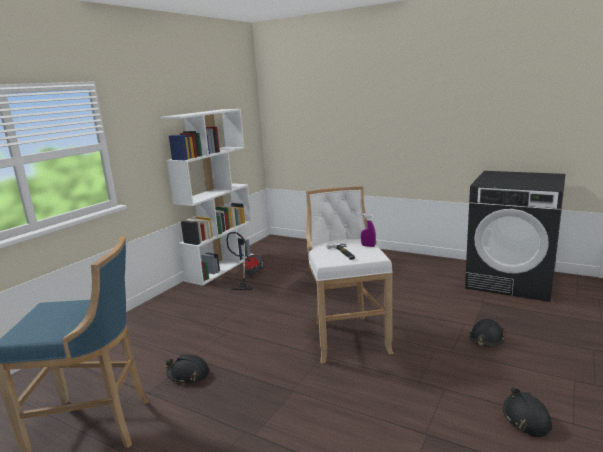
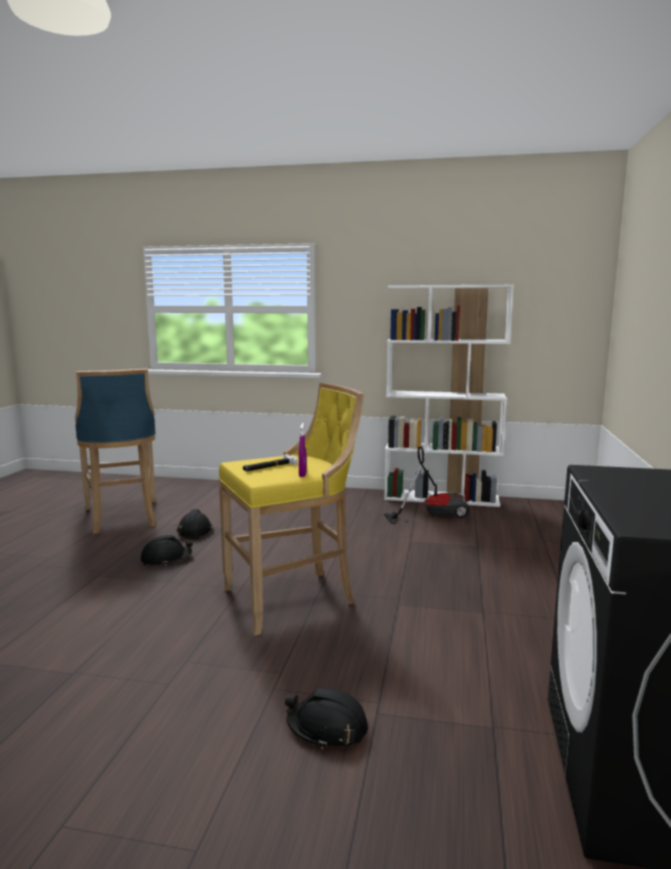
camera: 70 degrees right, 5 degrees down
white stool [306,186,394,364] -> yellow stool [219,383,364,636]
black hard hat [503,387,552,437] -> black hard hat moved to [141,535,193,566]

